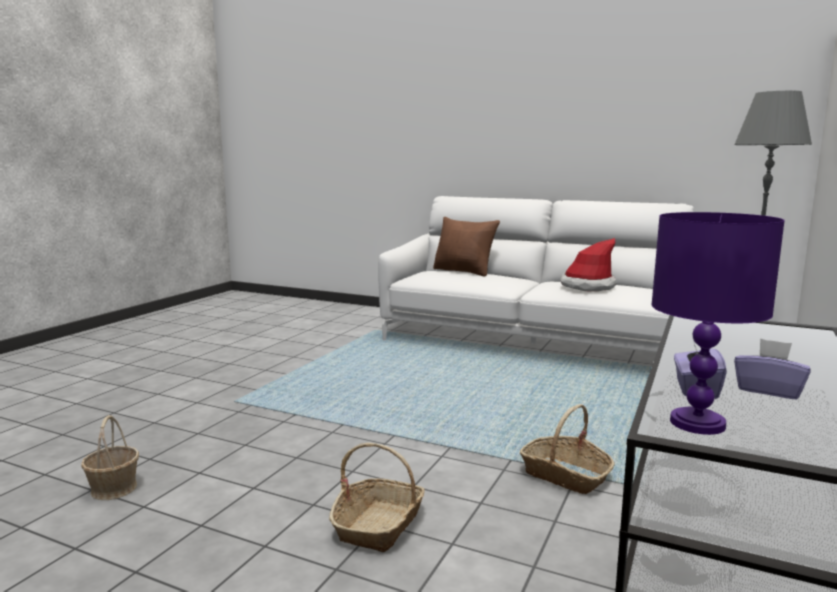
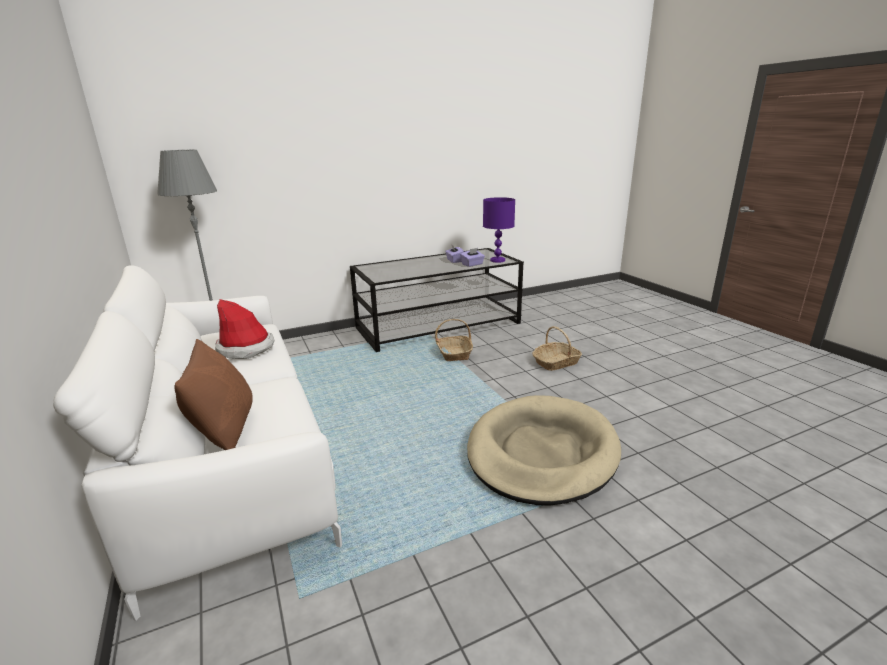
camera: 140 degrees left, 10 degrees up
basket [81,415,139,500] -> none
none -> beige dog bed [467,395,621,506]

